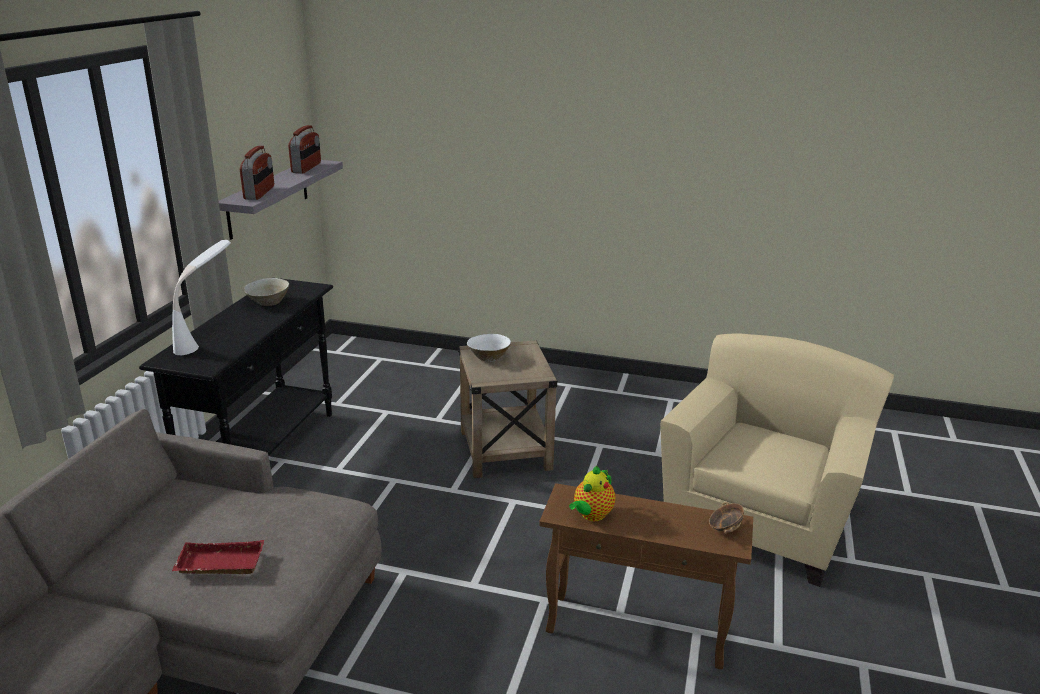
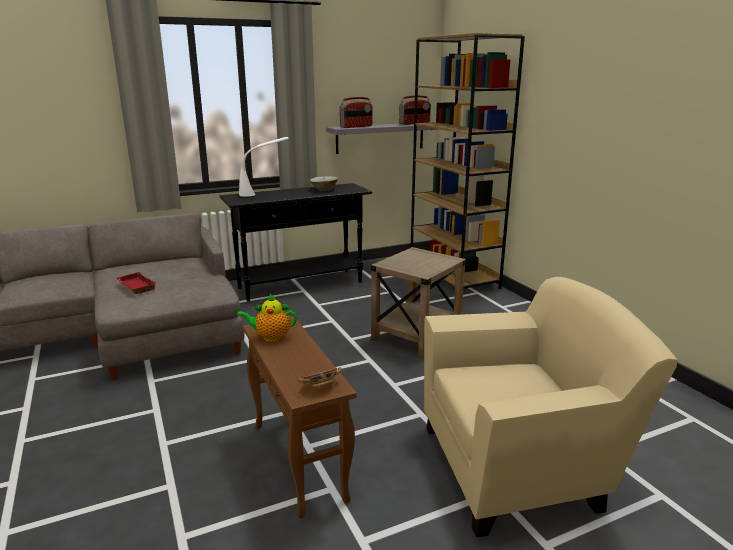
camera: 50 degrees right, 5 degrees down
white bowl [467,334,511,362] -> none
none -> brown bookcase [411,33,525,289]

